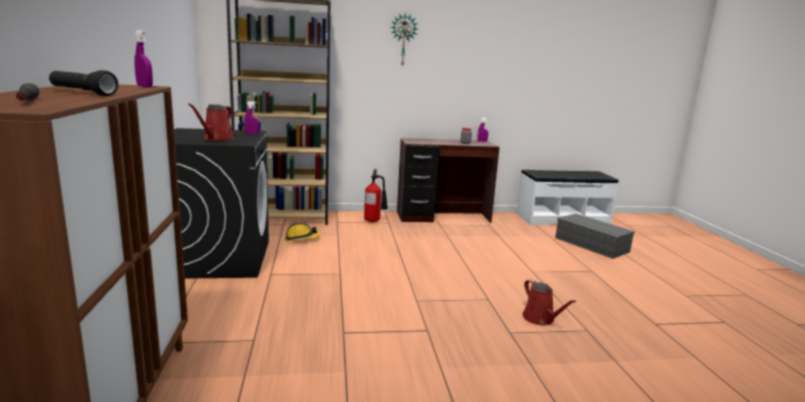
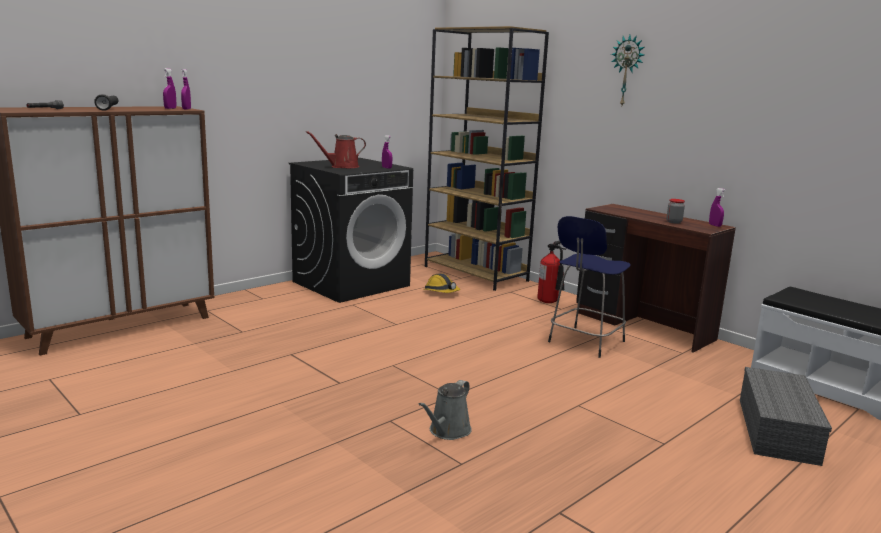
camera: 55 degrees right, 0 degrees up
red watering can [522,279,577,325] -> grey watering can [419,380,472,440]
none -> purple spray bottle [163,68,176,109]
none -> blue stool [548,216,630,358]

